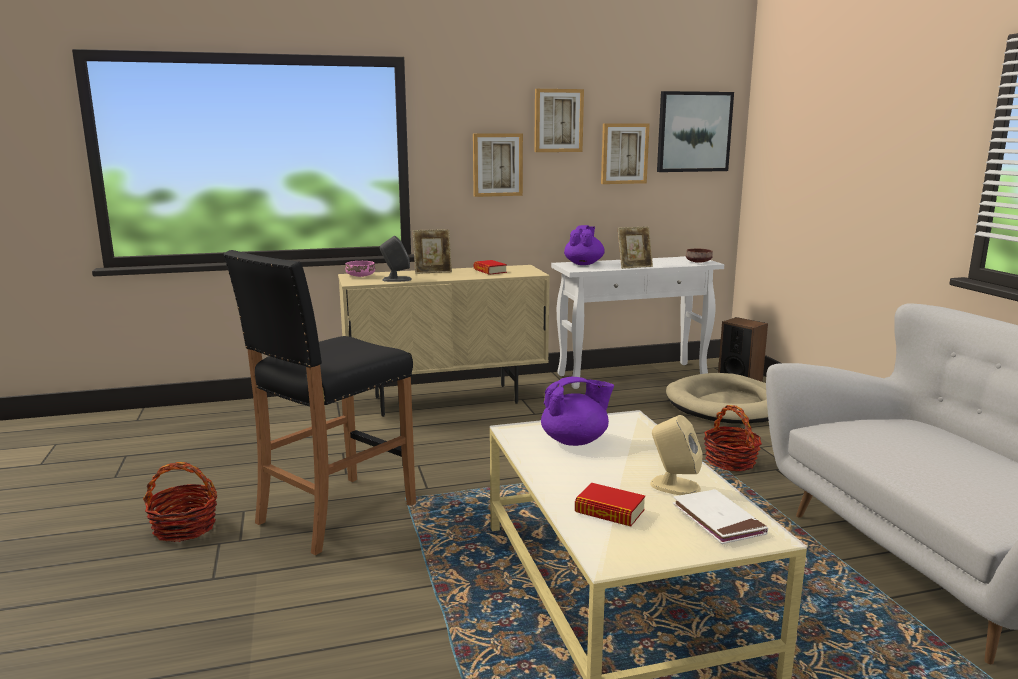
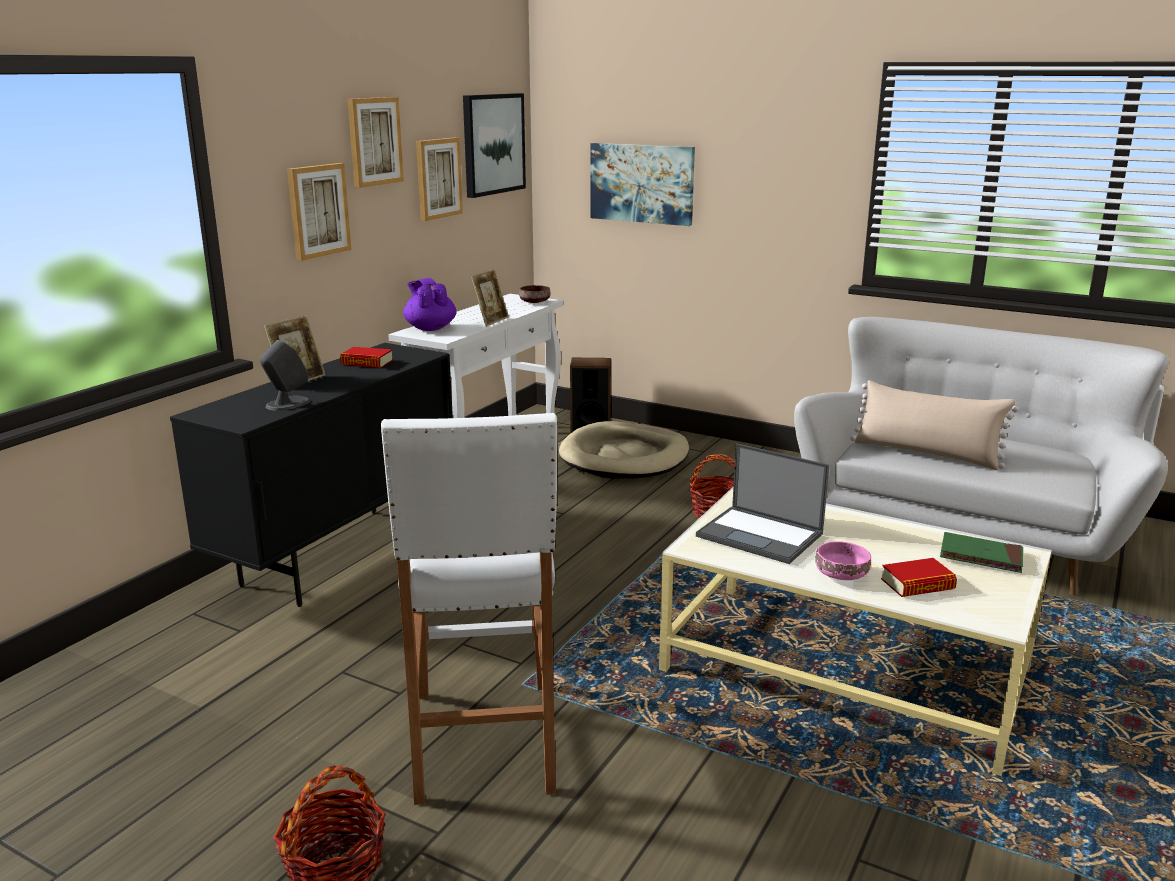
camera: 45 degrees left, 5 degrees up
black stool [223,250,416,555] -> white stool [381,413,557,805]
beige cabinet [338,265,550,417] -> black cabinet [170,343,453,607]
pink bowl [345,261,375,277] -> pink bowl moved to [815,541,871,580]
purple teapot [541,377,614,446] -> laptop [696,443,829,564]
beige speaker [650,415,703,495] -> none
white book [673,489,768,544] -> green book [940,532,1023,573]
none -> picture [591,143,695,226]
none -> beige pillow [850,380,1019,470]

